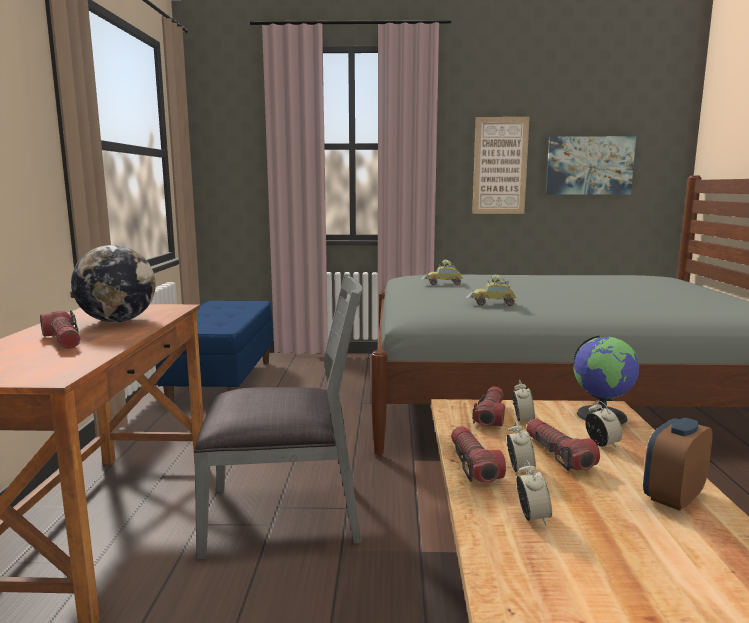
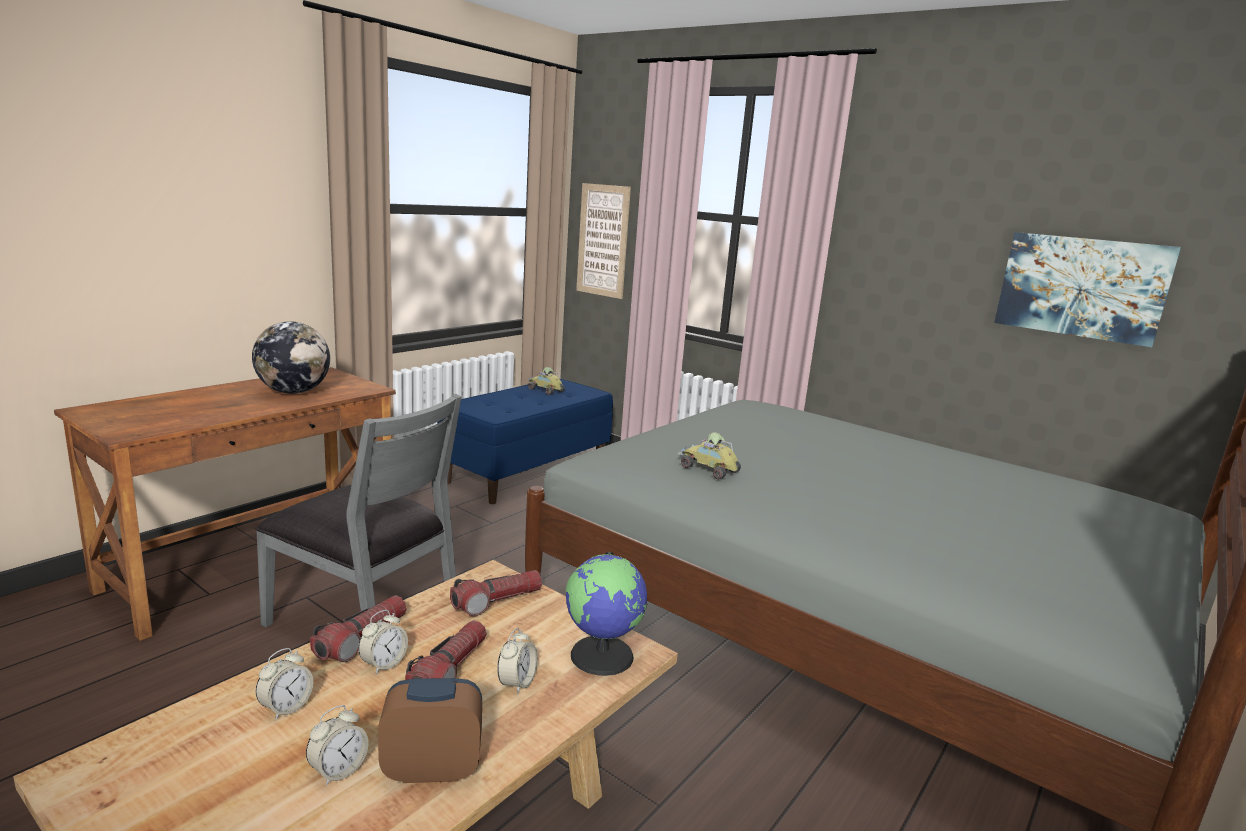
camera: 35 degrees right, 5 degrees up
flashlight [40,310,81,349] -> none
toy car [421,260,463,285] -> toy car moved to [527,367,565,395]
picture [472,117,530,214] -> picture moved to [576,183,631,299]
alarm clock [513,380,535,422] -> alarm clock moved to [306,705,369,786]

